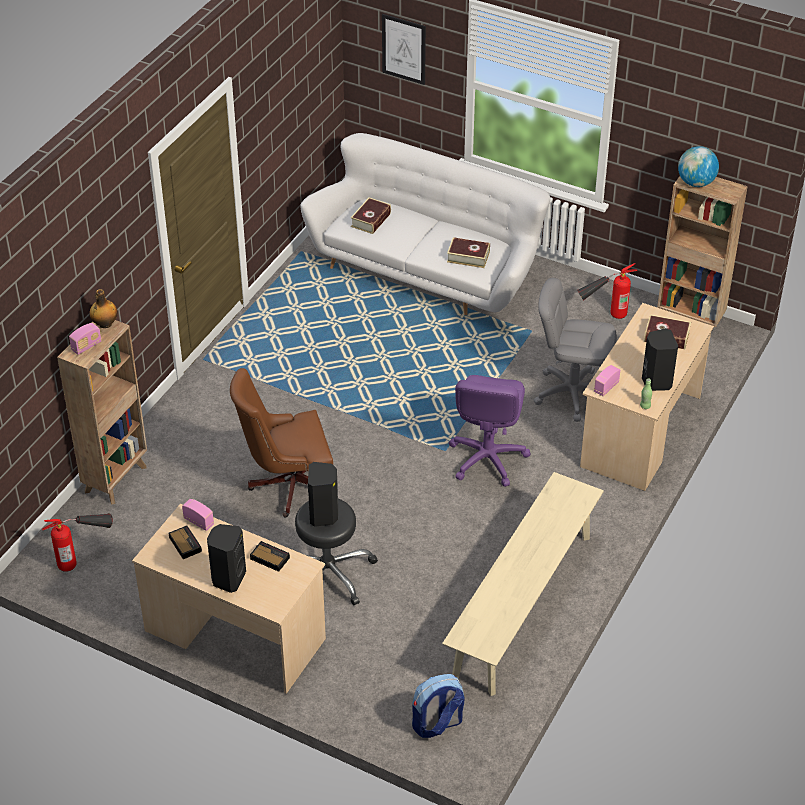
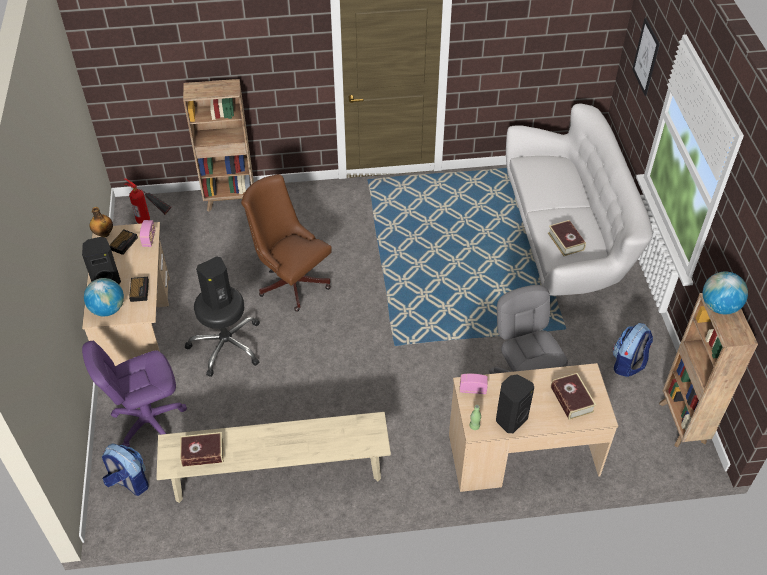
camera: 55 degrees right, 5 degrees up
radio [69,323,102,355] -> none
bottle [89,289,118,328] -> bottle moved to [90,207,113,238]
book [351,197,391,234] -> book moved to [180,432,224,467]
purple office chair [449,375,531,487] -> purple office chair moved to [82,341,187,447]
fire extinguisher [577,263,637,319] -> backpack [613,323,653,377]
none -> globe [84,278,124,316]

